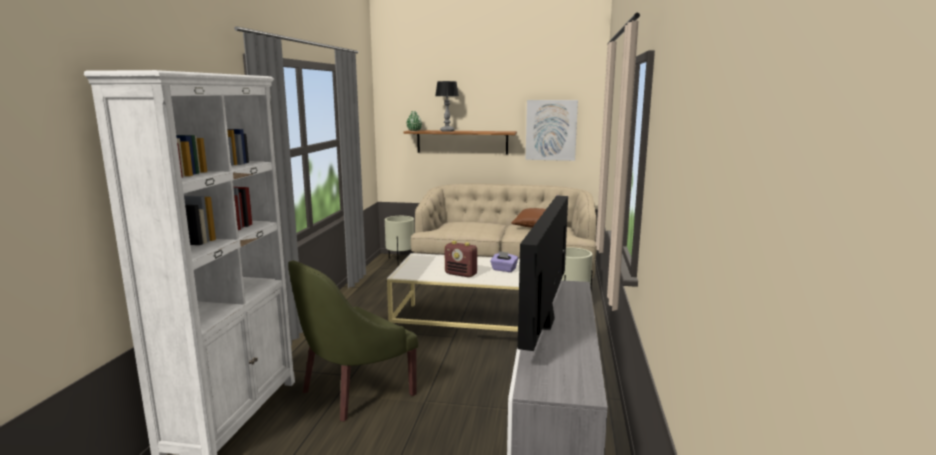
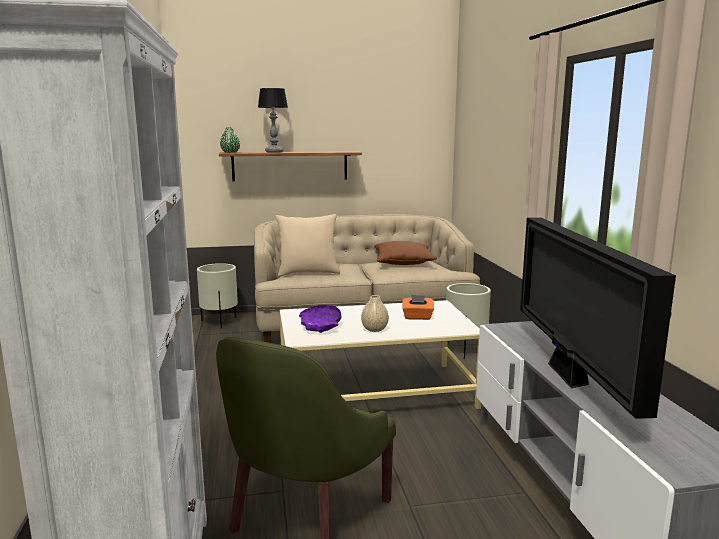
camera: 20 degrees left, 0 degrees up
radio [445,241,477,277] -> beige vase [361,295,389,332]
purple tissue box [490,251,518,272] -> orange tissue box [402,295,434,320]
picture [526,100,578,161] -> none
none -> beige pillow [275,214,340,276]
none -> purple bowl [299,305,341,333]

